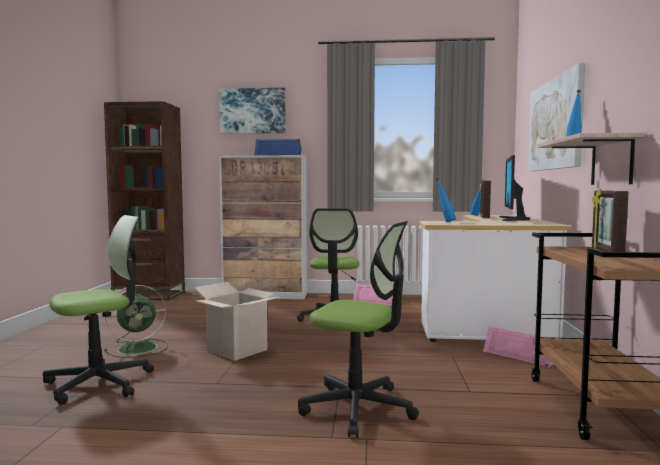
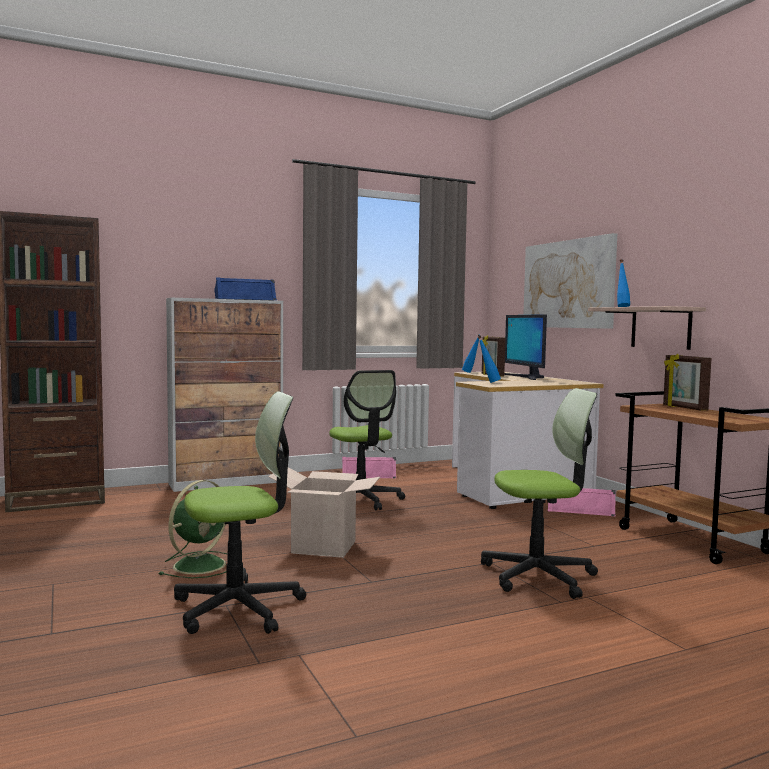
camera: 30 degrees left, 0 degrees up
office chair [43,215,154,405] -> office chair turned 45 degrees clockwise [174,391,306,634]
picture [219,88,286,134] -> none

